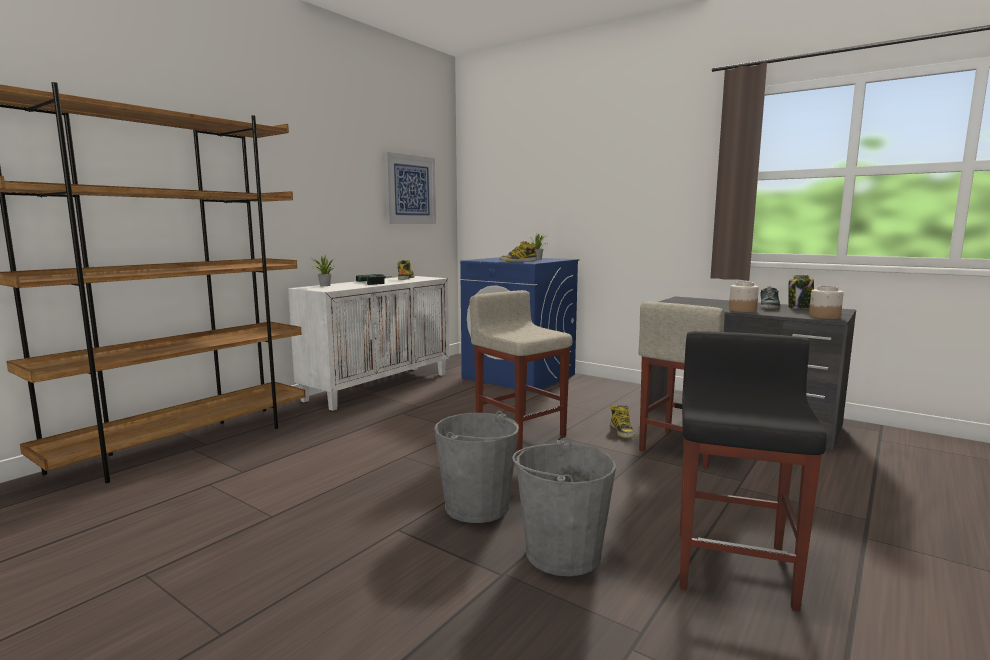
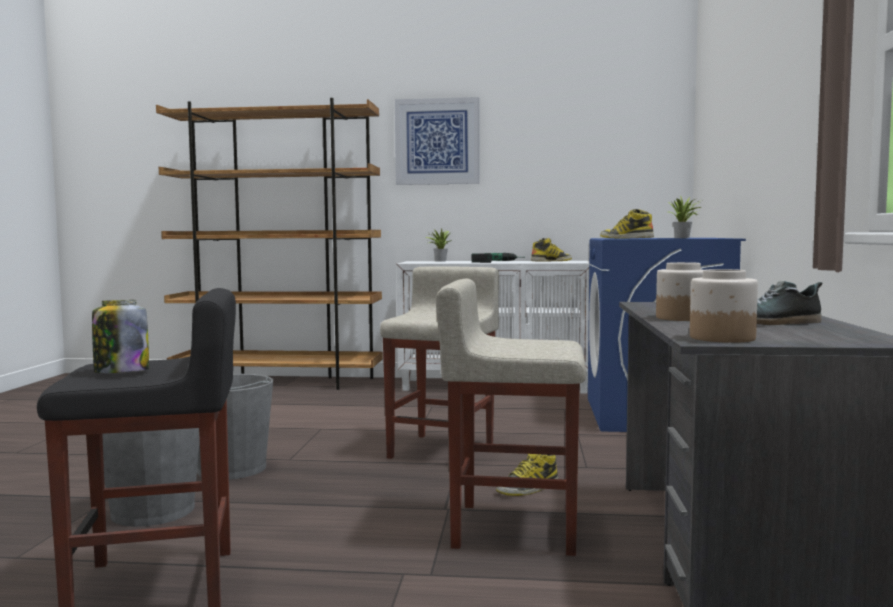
camera: 60 degrees right, 5 degrees down
picture [385,152,436,224] -> picture moved to [395,97,479,185]
jar [788,275,814,309] -> jar moved to [92,300,149,373]

